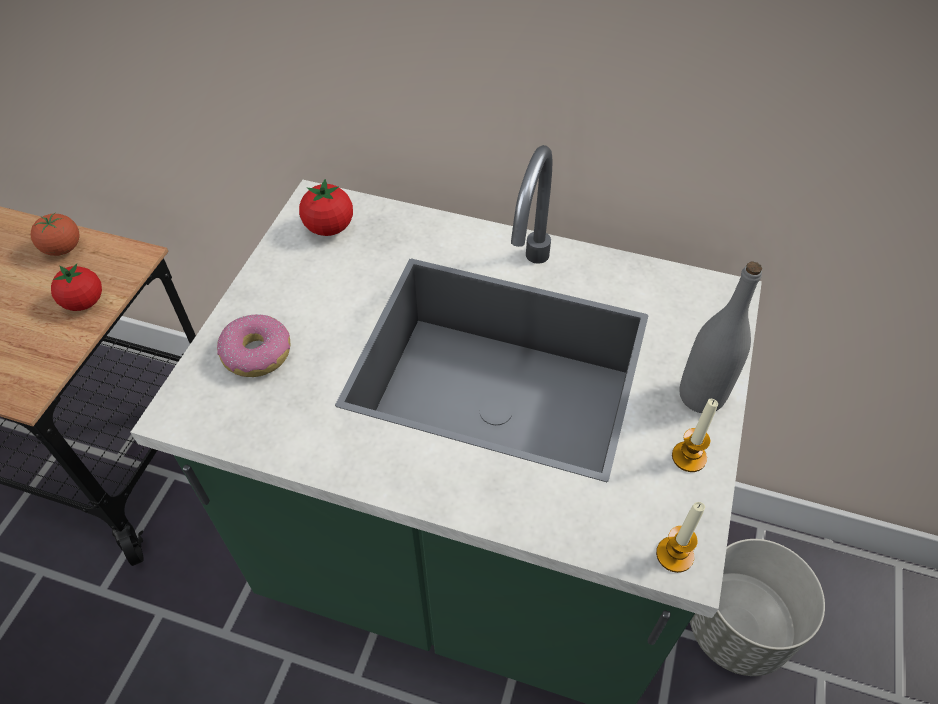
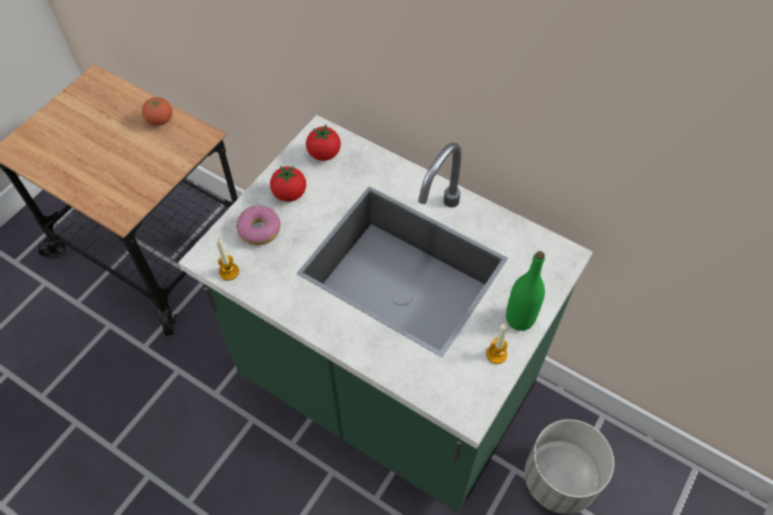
camera: 15 degrees right, 5 degrees up
tomato [51,264,102,311] -> tomato moved to [270,165,306,202]
candle [656,502,705,573] -> candle moved to [216,238,239,280]
grey bottle [679,261,762,413] -> green bottle [506,251,545,331]

